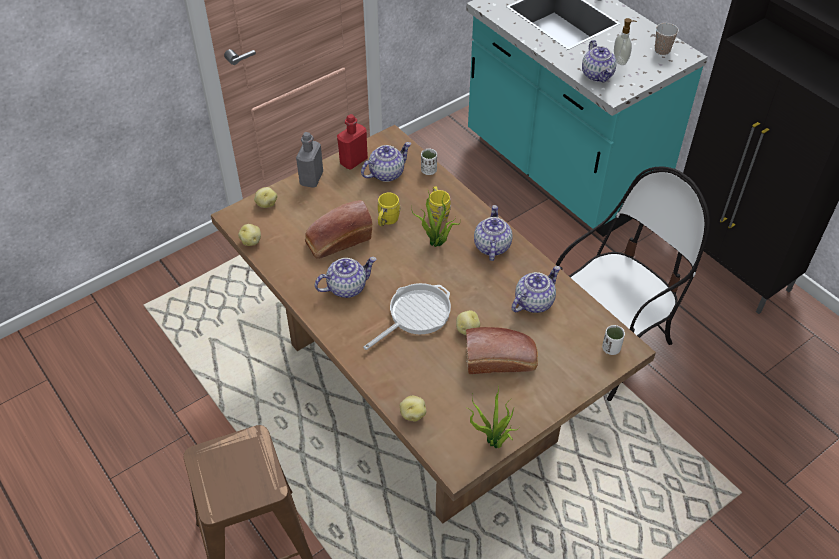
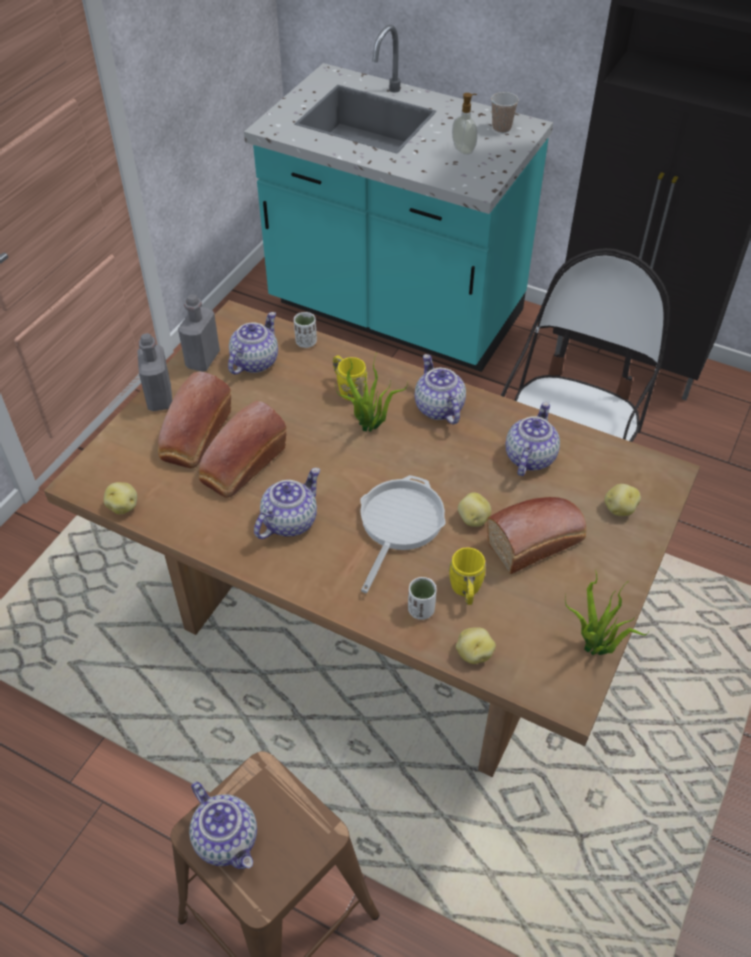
camera: 25 degrees left, 0 degrees up
potato [254,187,277,208] -> potato moved to [604,484,641,516]
red bottle [337,114,368,170] -> grey bottle [178,294,220,371]
yellow mug [378,193,401,226] -> yellow mug moved to [449,547,486,605]
teapot [582,40,617,83] -> teapot moved to [189,781,257,869]
white cup [602,325,625,355] -> white cup moved to [408,577,437,620]
none -> bread [158,371,231,468]

